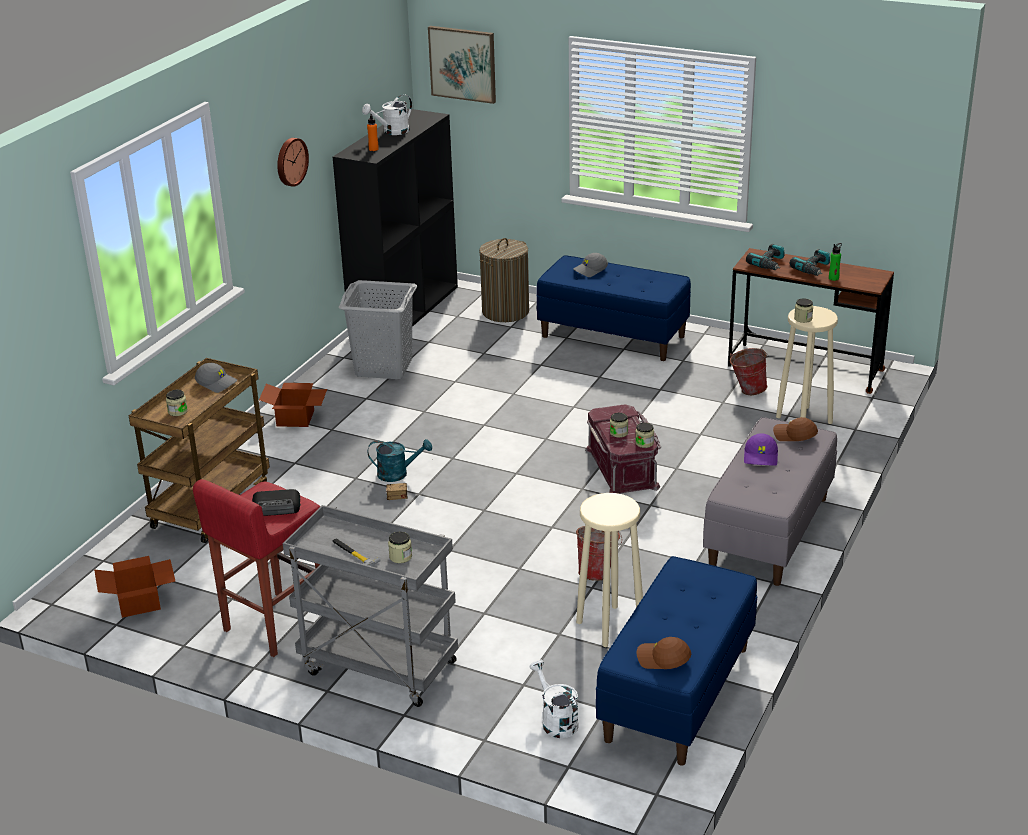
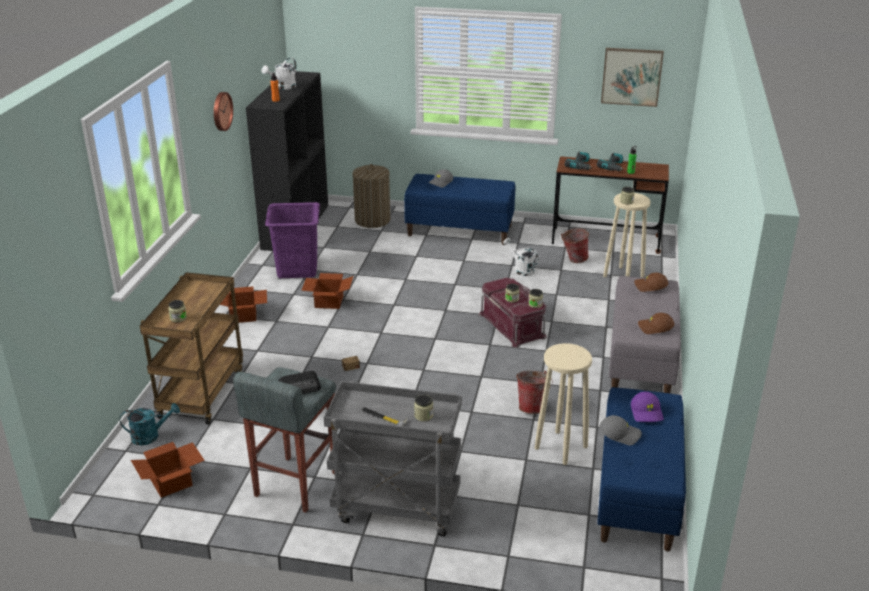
camera: 15 degrees left, 0 degrees up
red stool [193,479,320,657] -> grey stool [233,367,336,513]
grey cap [195,363,237,393] -> grey cap moved to [600,415,642,446]
grey laundry basket [339,280,417,379] -> purple laundry basket [265,202,320,278]
turquoise watering can [368,439,432,482] -> turquoise watering can moved to [120,403,180,445]
picture [428,26,496,104] -> picture moved to [601,48,664,107]
white watering can [529,659,579,738] -> white watering can moved to [503,238,538,276]
brown cap [637,637,691,669] -> brown cap moved to [638,313,674,334]
purple cap [744,433,778,466] -> purple cap moved to [631,392,664,422]
none -> cardboard box [301,273,353,309]

